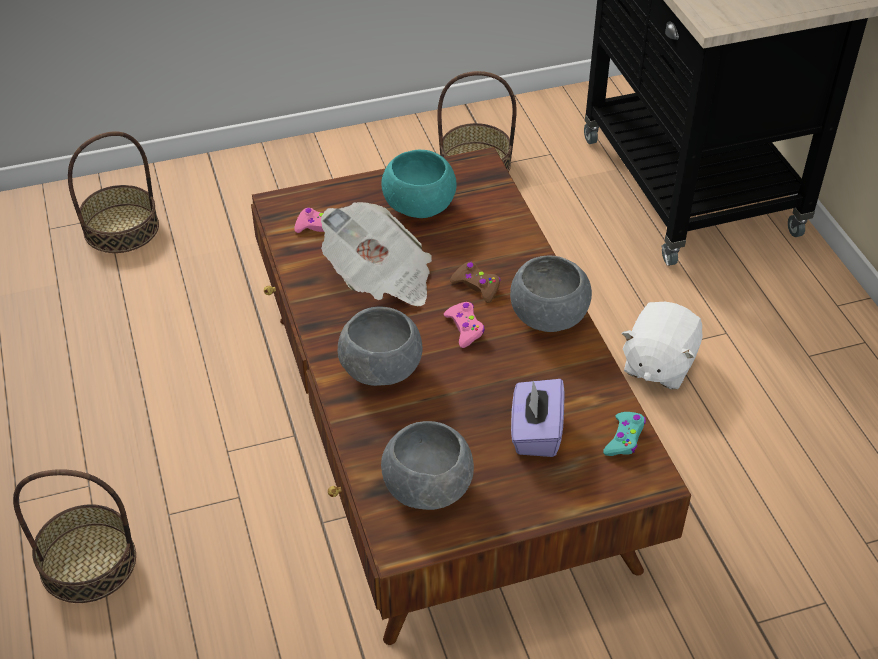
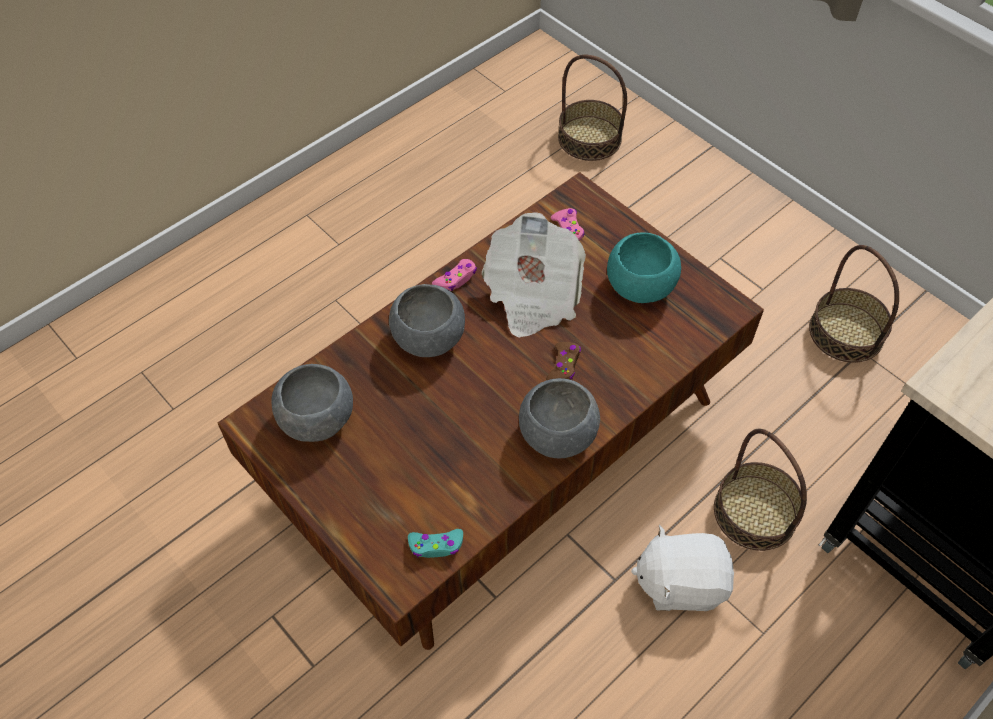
camera: 65 degrees right, 10 degrees up
basket [13,470,136,603] -> basket moved to [714,429,807,551]
pink game controller [444,302,485,348] -> pink game controller moved to [432,259,477,291]
purple tissue box [511,379,564,457] -> none

